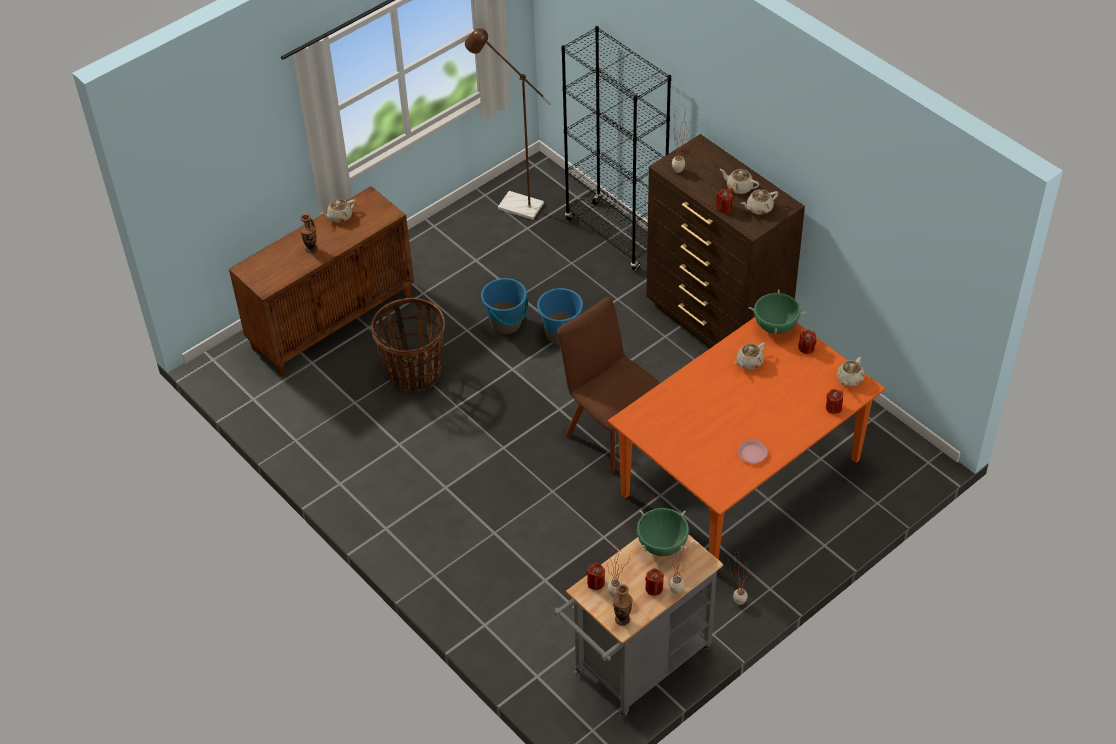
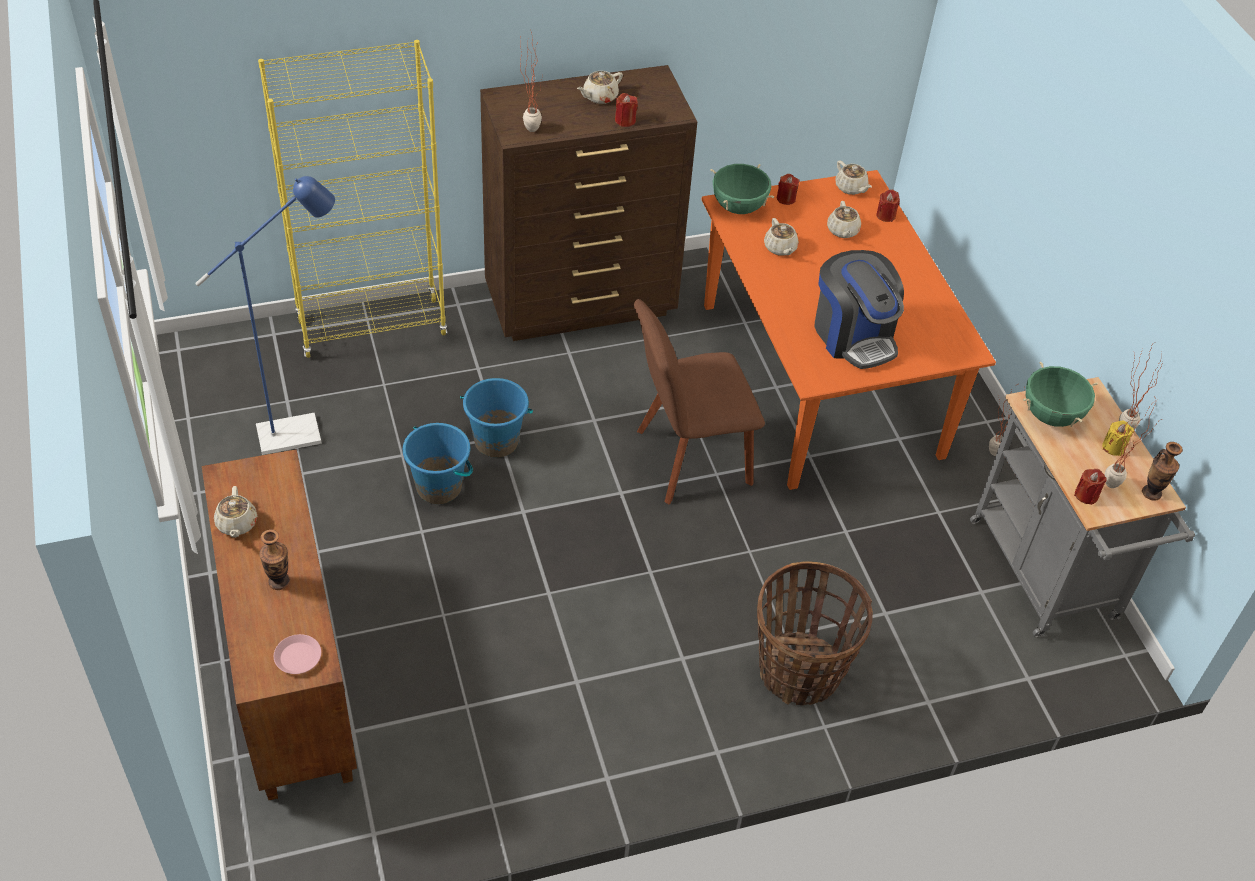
camera: 70 degrees left, 0 degrees up
basket [371,298,445,392] -> basket moved to [757,561,873,705]
brown floor lamp [465,28,552,220] -> none
black bookcase [561,26,671,271] -> yellow bookcase [258,40,447,358]
red candle [645,569,664,596] -> yellow candle [1102,420,1134,456]
pink plate [738,440,768,463] -> pink plate moved to [274,634,321,674]
beige teapot [741,189,778,215] -> beige teapot moved to [827,201,861,238]
none -> blue floor lamp [195,176,335,455]
none -> coffee machine [815,250,904,369]

